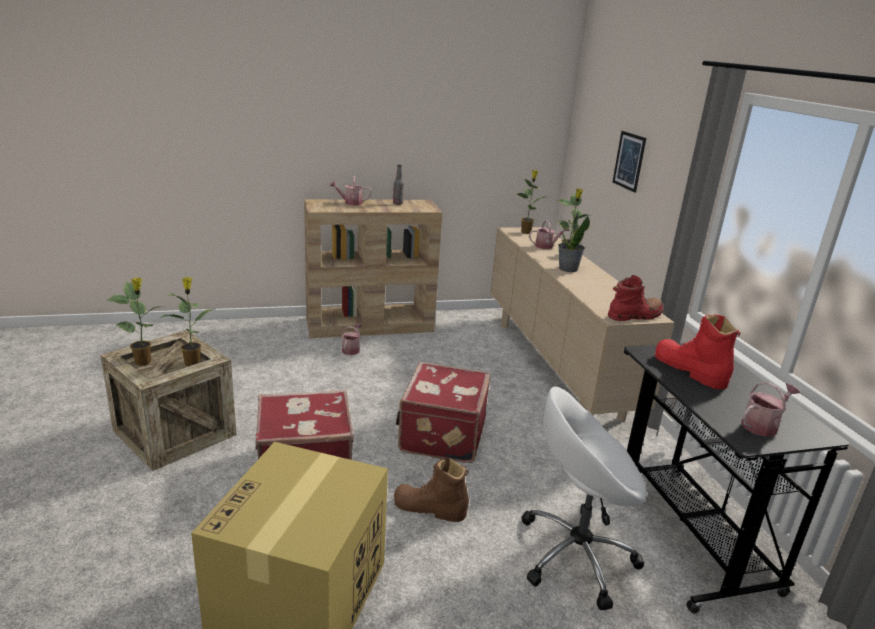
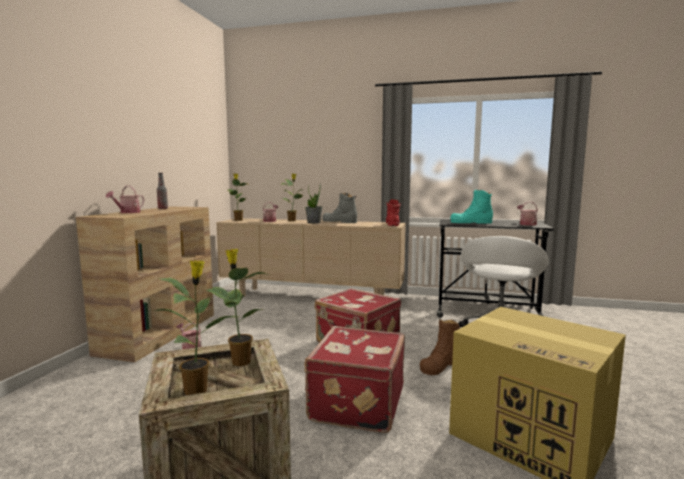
camera: 60 degrees left, 15 degrees down
picture [613,131,646,193] -> none
red boot [655,314,741,389] -> turquoise boot [450,190,493,224]
none -> grey boot [322,193,357,223]

